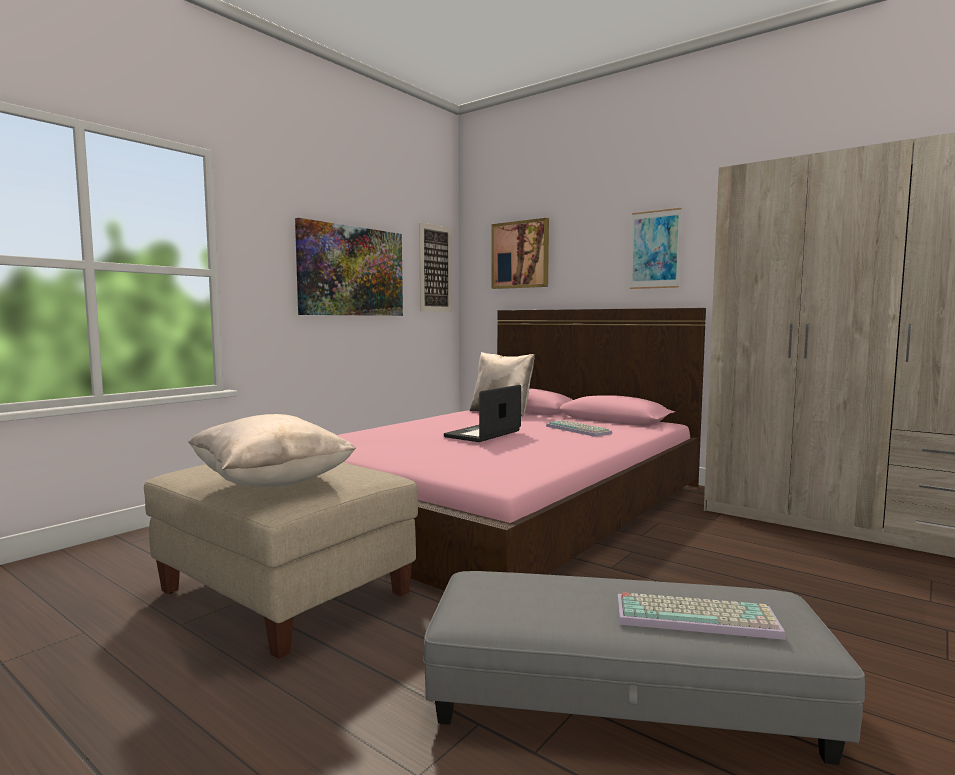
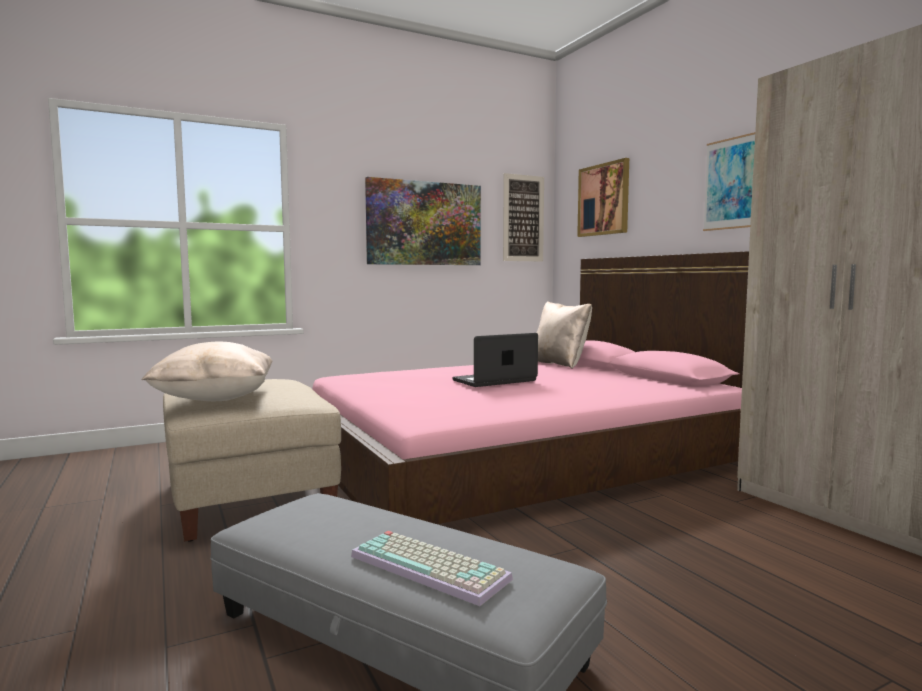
camera: 25 degrees right, 0 degrees up
keyboard [546,420,612,437] -> none

